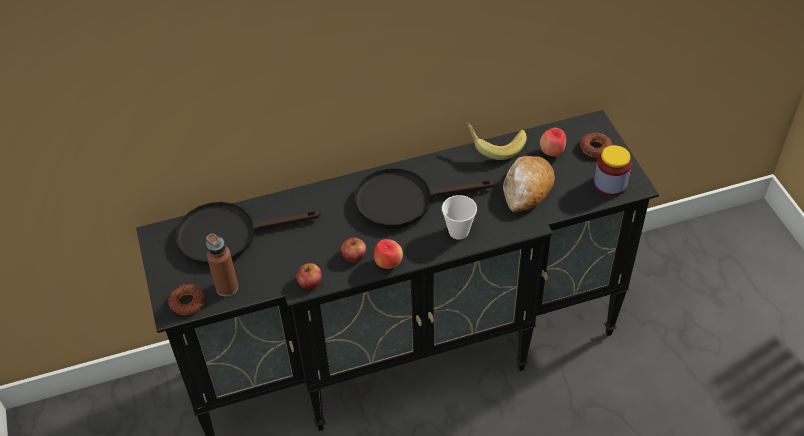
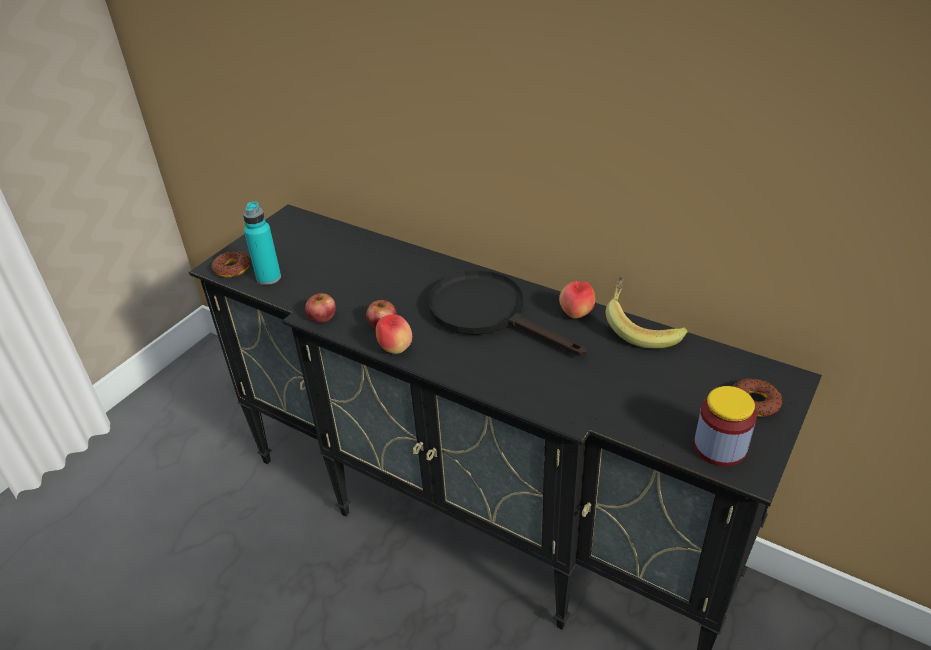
camera: 50 degrees right, 10 degrees down
black frying pan [175,202,321,265] -> none
brown bottle [206,234,238,296] -> turquoise bottle [243,201,281,285]
cup [442,195,477,240] -> none
bread [503,156,555,212] -> none
apple [540,128,566,157] -> apple moved to [559,281,595,319]

